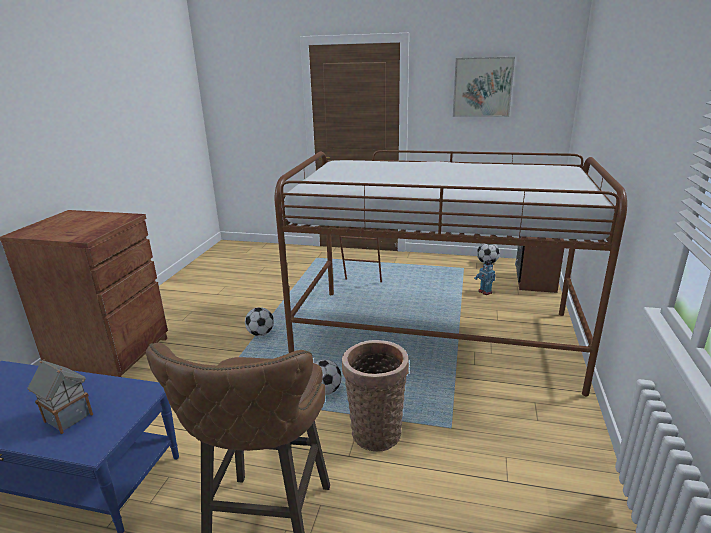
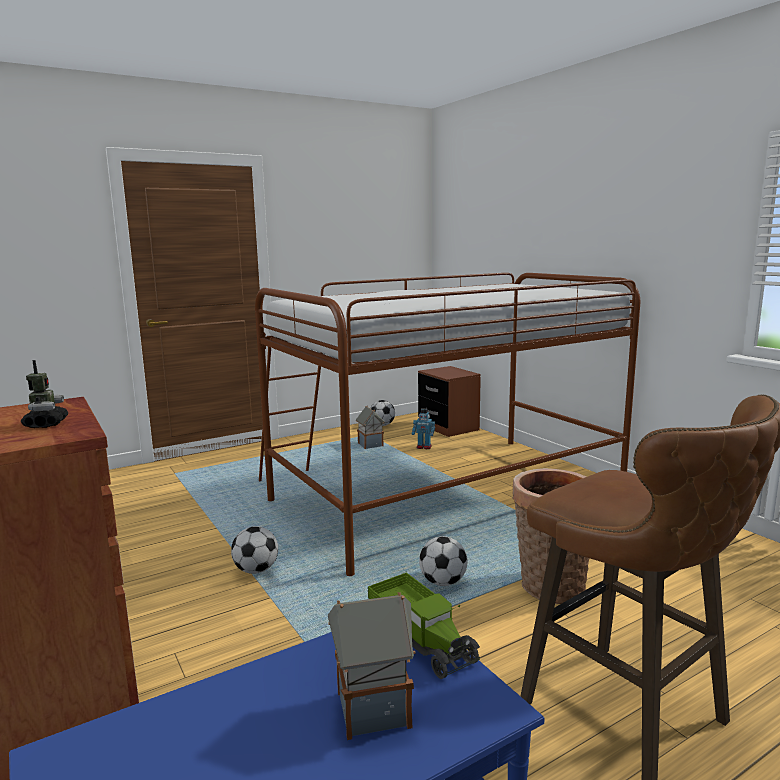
camera: 45 degrees left, 10 degrees down
picture [453,57,515,117] -> none
none -> toy robot [21,360,68,428]
none -> toy house [356,405,385,449]
none -> toy truck [368,572,480,679]

